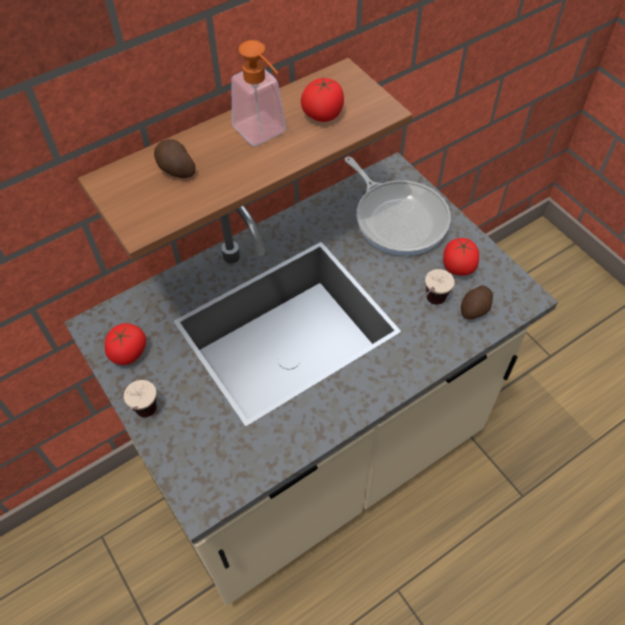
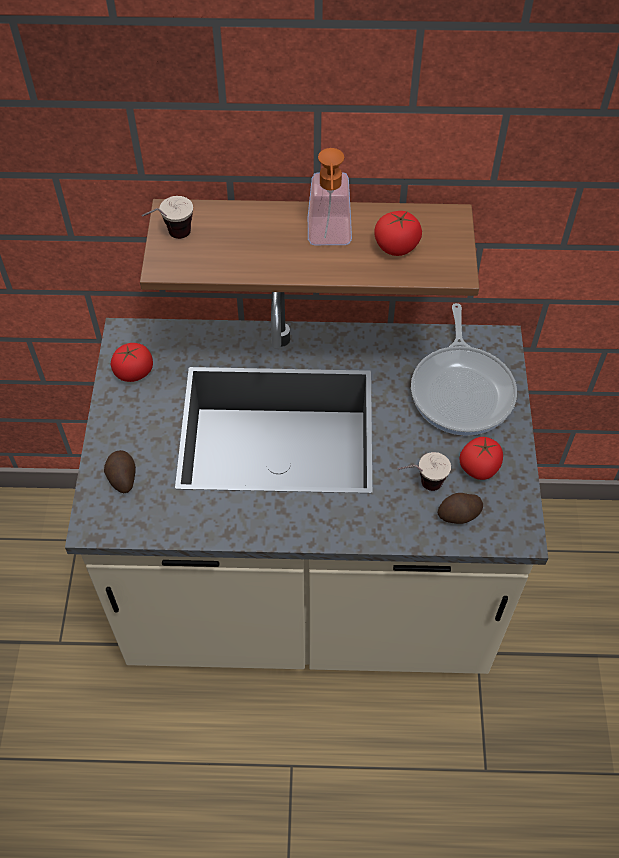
camera: 35 degrees right, 0 degrees up
cup [124,380,157,424] -> cup moved to [142,196,193,239]
potato [154,139,196,178] -> potato moved to [104,450,136,493]

